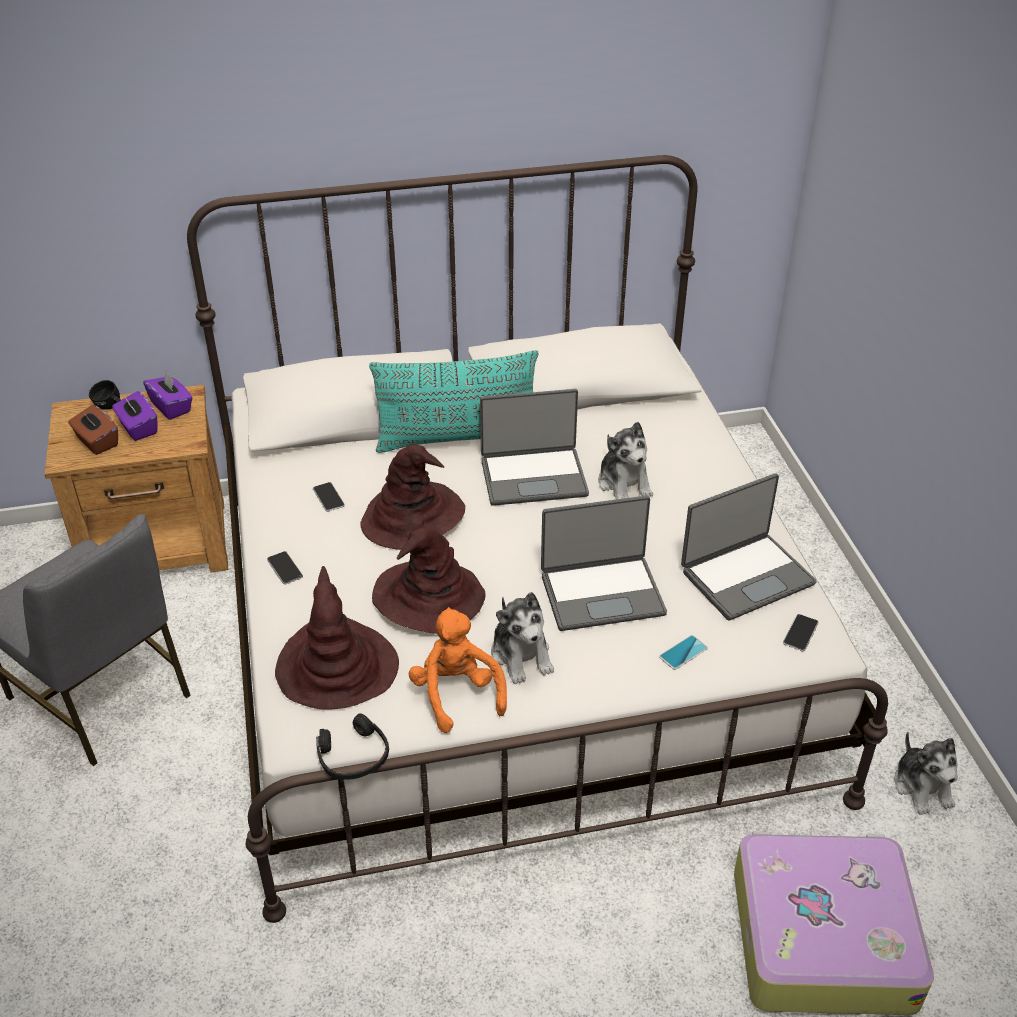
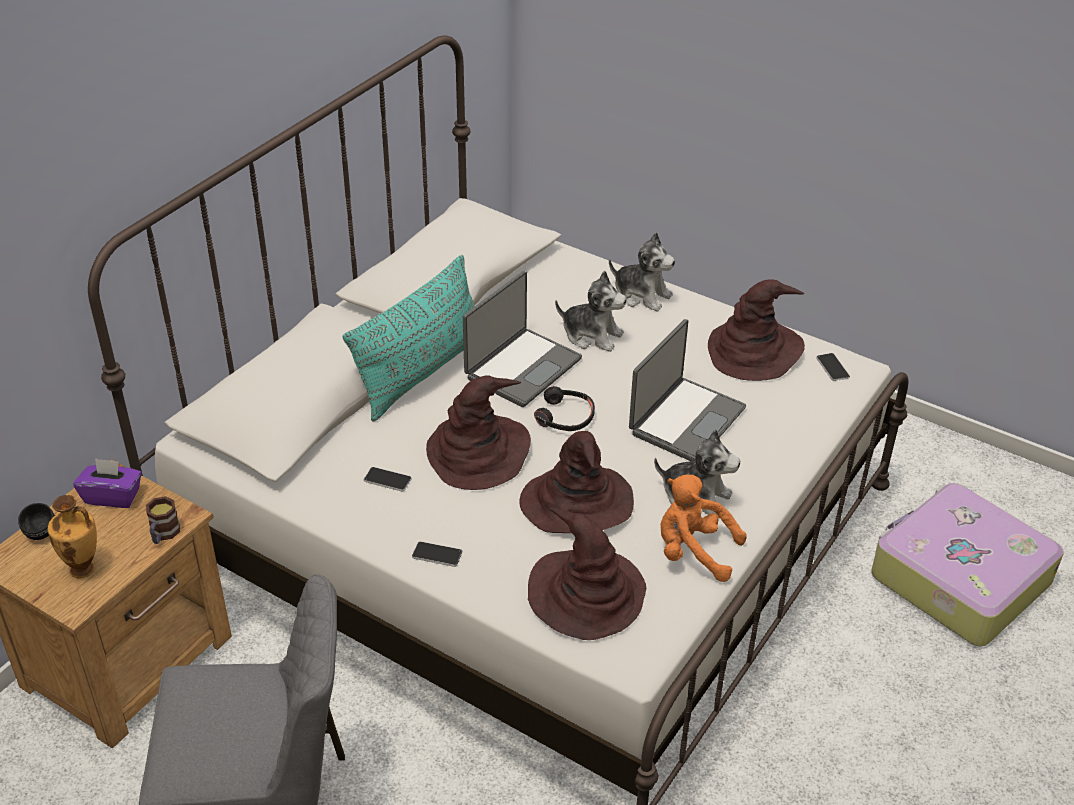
camera: 45 degrees left, 0 degrees up
brown tissue box [68,405,118,455] -> vase [48,495,97,579]
purple tissue box [112,391,158,441] -> none
black headphones [316,713,389,780] -> black headphones moved to [534,386,595,431]
phone [659,635,708,670] -> none
laptop [681,473,817,621] -> brown hat [708,280,805,381]
plush toy [894,732,958,815] -> plush toy moved to [609,232,675,311]
none -> mug [146,496,180,544]

